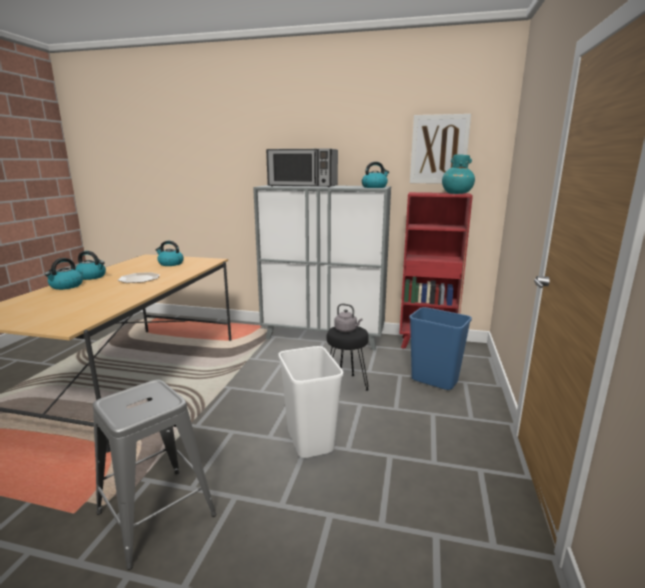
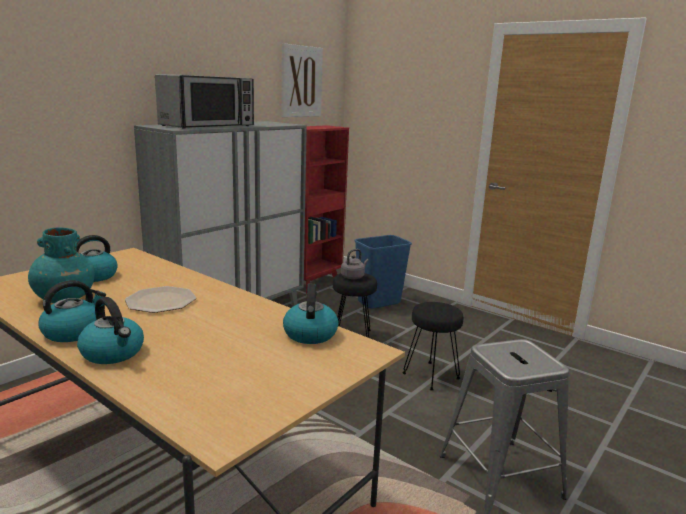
camera: 65 degrees left, 0 degrees up
white trash can [278,346,344,458] -> black stool [402,302,463,391]
kettle [362,162,389,188] -> kettle moved to [283,284,338,344]
turquoise vase [442,155,475,194] -> turquoise vase moved to [28,228,95,303]

